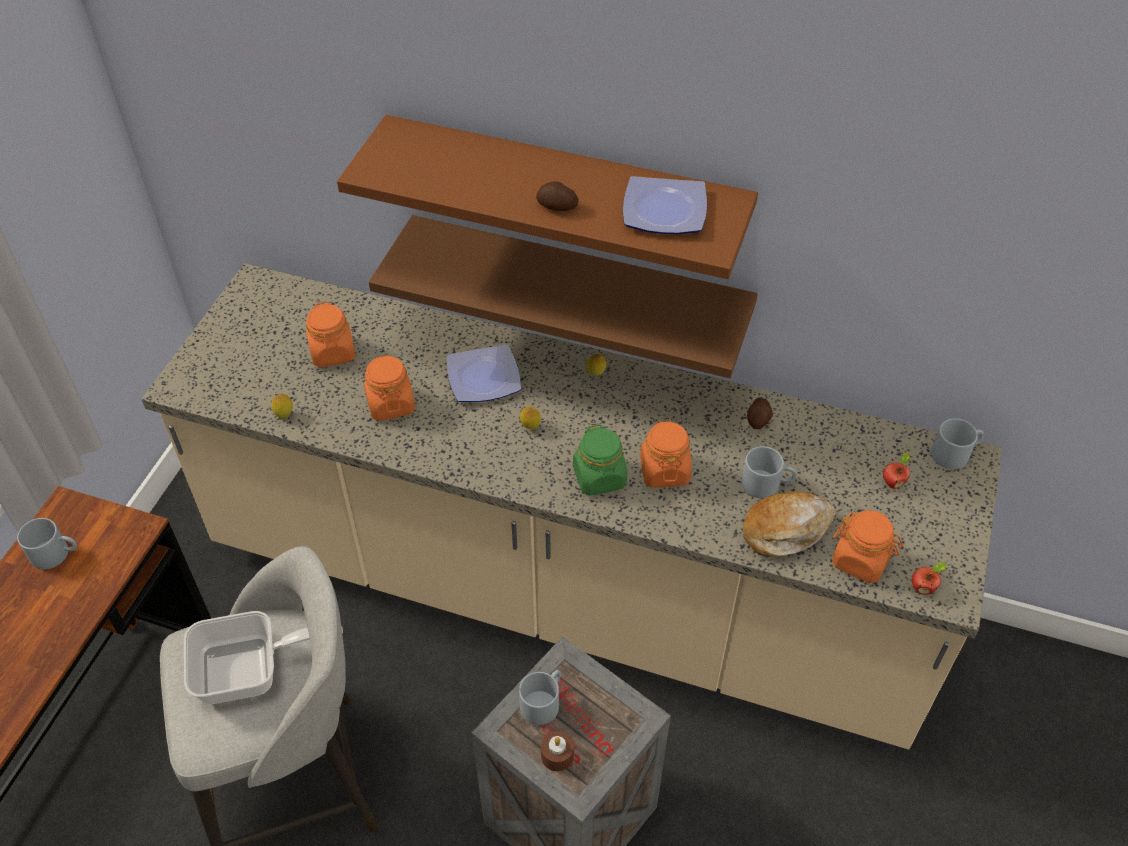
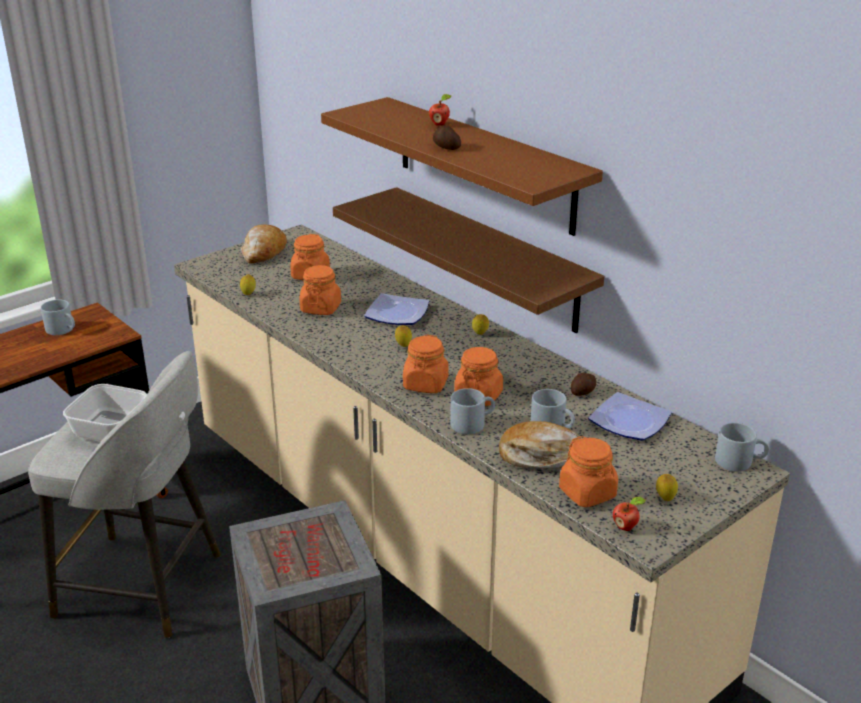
camera: 30 degrees right, 20 degrees down
grey mug [519,670,561,725] -> grey mug moved to [450,388,495,434]
brown candle [541,731,574,771] -> none
green jar [573,424,627,496] -> orange jar [403,335,448,393]
plate [623,176,707,234] -> plate moved to [588,392,672,441]
apple [883,452,910,489] -> apple moved to [429,94,451,126]
none -> bread [241,224,287,264]
none -> lemon [656,474,678,501]

